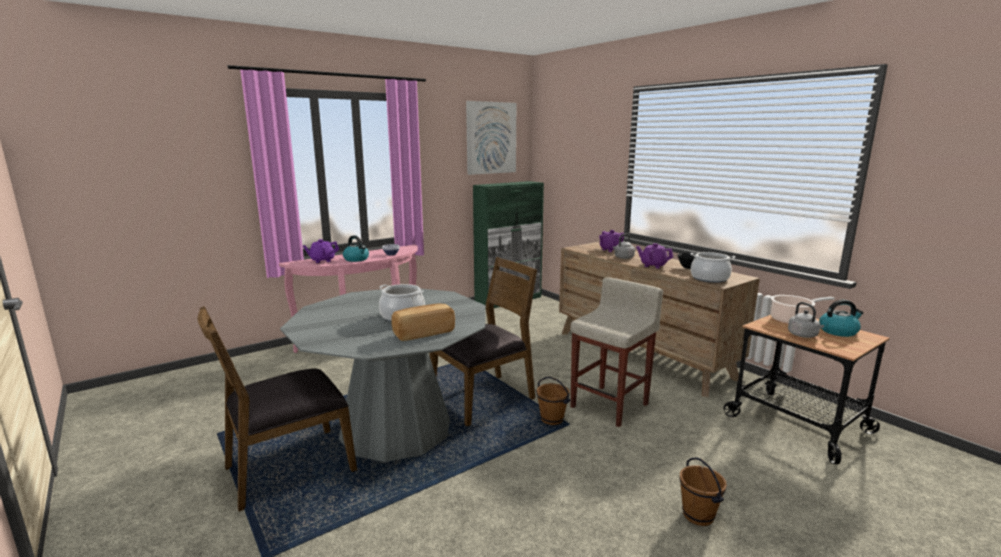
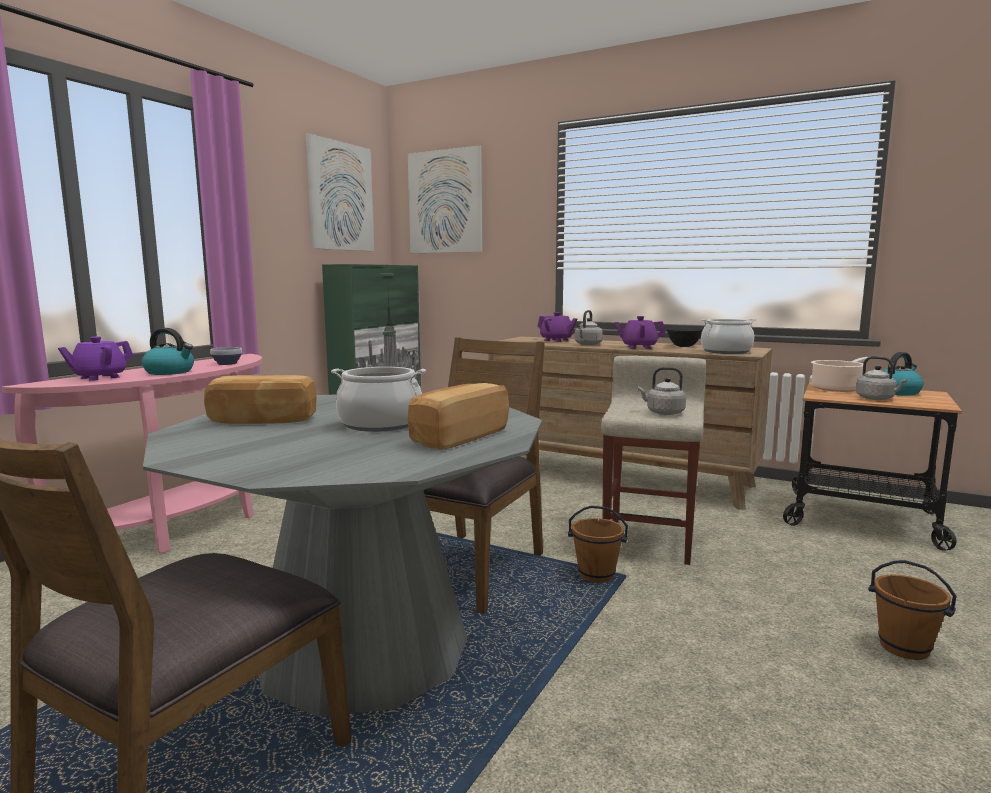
camera: 25 degrees left, 5 degrees down
none -> bread [204,375,317,424]
none -> picture [408,146,482,253]
none -> grey kettle [638,367,686,415]

